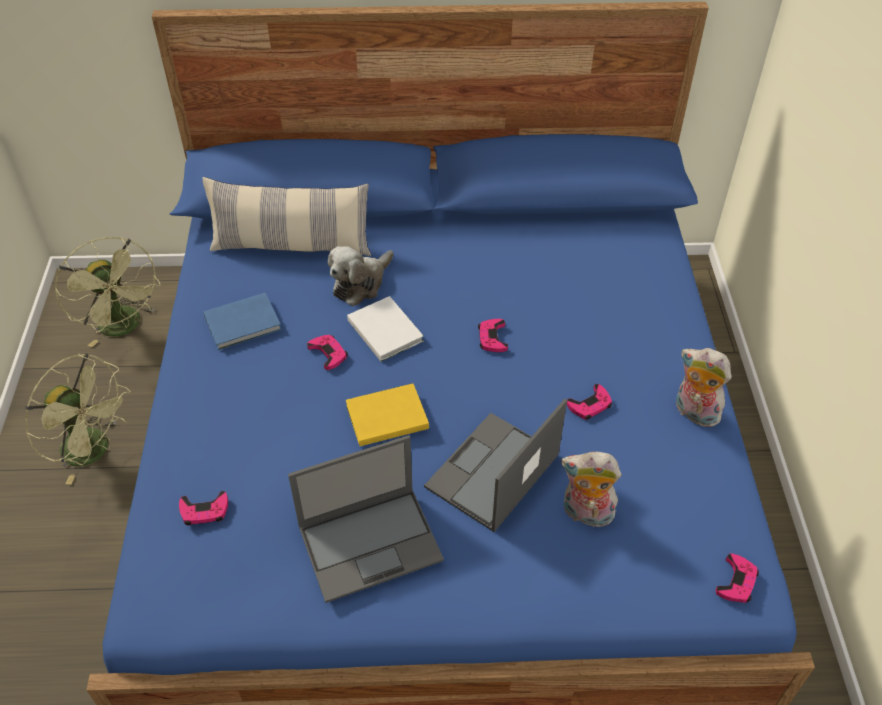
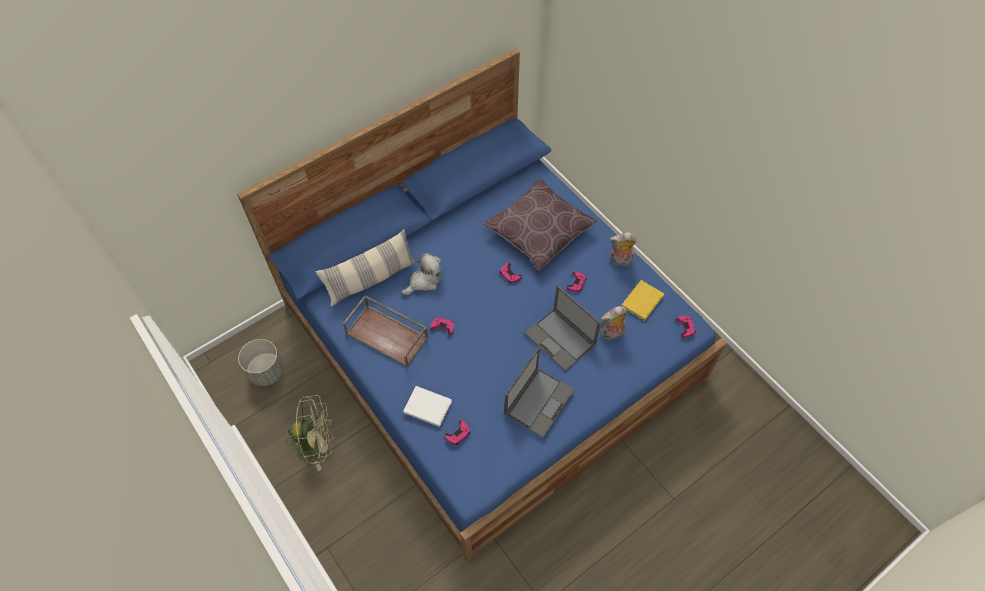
camera: 35 degrees left, 10 degrees up
green fan [55,237,161,348] -> grey planter [238,339,284,386]
blue book [203,293,282,350] -> brown tray [343,295,429,367]
plush toy [328,246,394,306] -> plush toy turned 135 degrees counterclockwise [402,253,441,295]
yellow book [346,383,429,446] -> yellow book moved to [622,280,664,321]
white book [347,296,424,361] -> white book moved to [403,386,452,427]
laptop [424,399,567,532] -> laptop turned 45 degrees counterclockwise [525,285,601,371]
none -> brown pillow [483,178,597,271]

